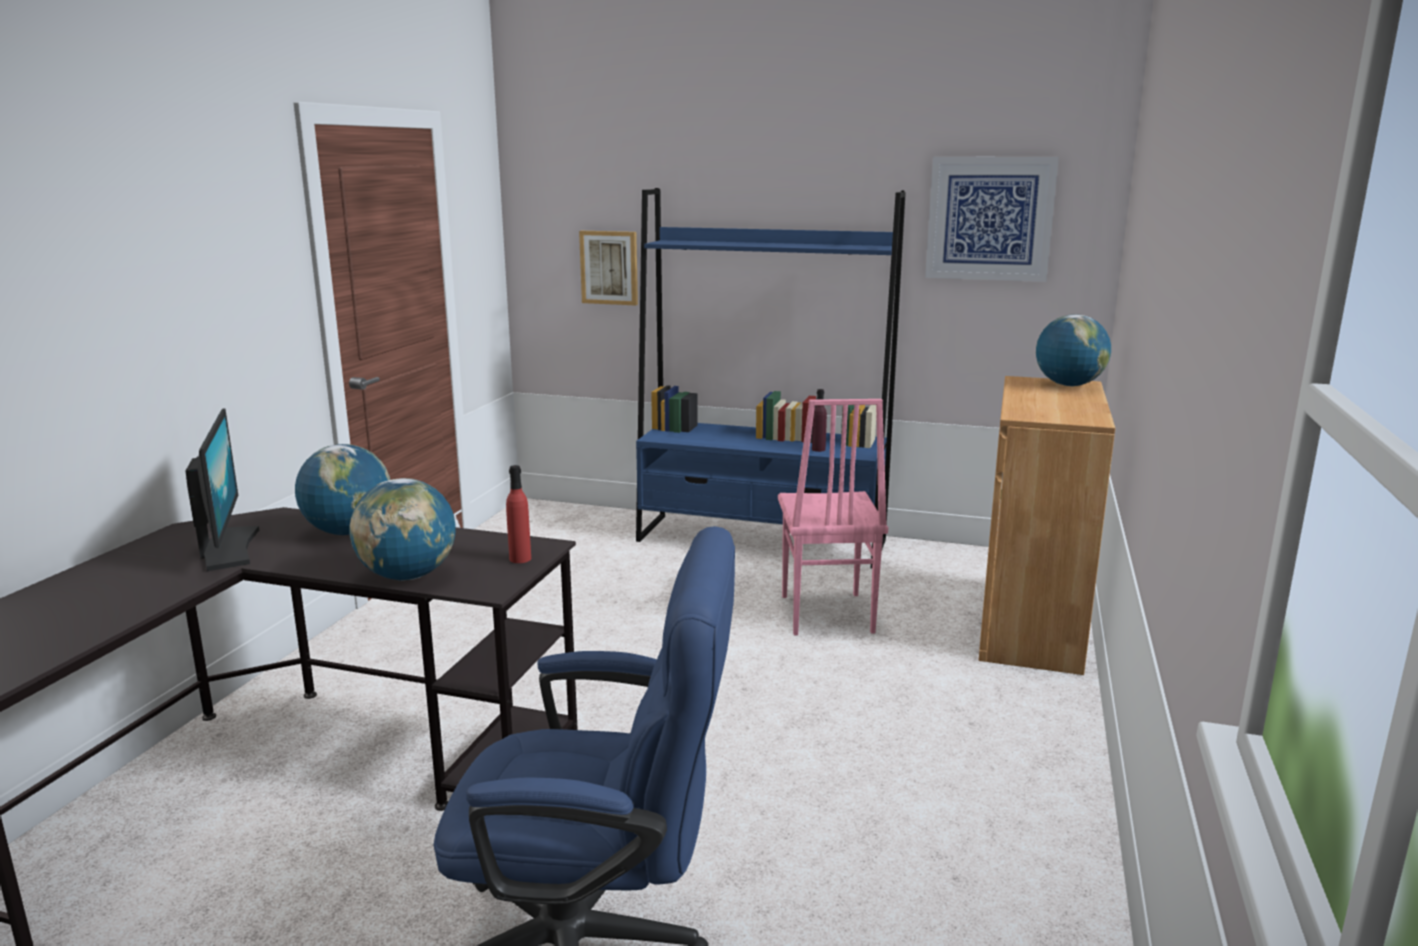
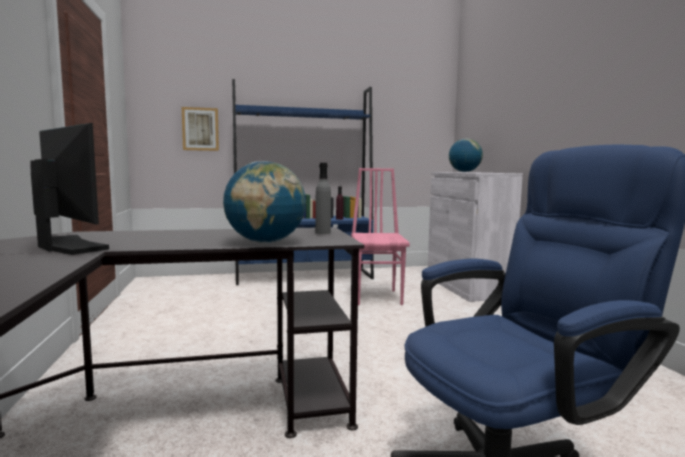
camera: 30 degrees left, 10 degrees down
globe [295,444,390,535] -> none
red bottle [506,465,531,563] -> grey bottle [315,163,331,234]
pink chair [778,399,888,635] -> pink chair turned 150 degrees counterclockwise [351,168,410,305]
picture [925,157,1059,282] -> none
brown cabinet [979,376,1115,675] -> white cabinet [428,172,523,302]

